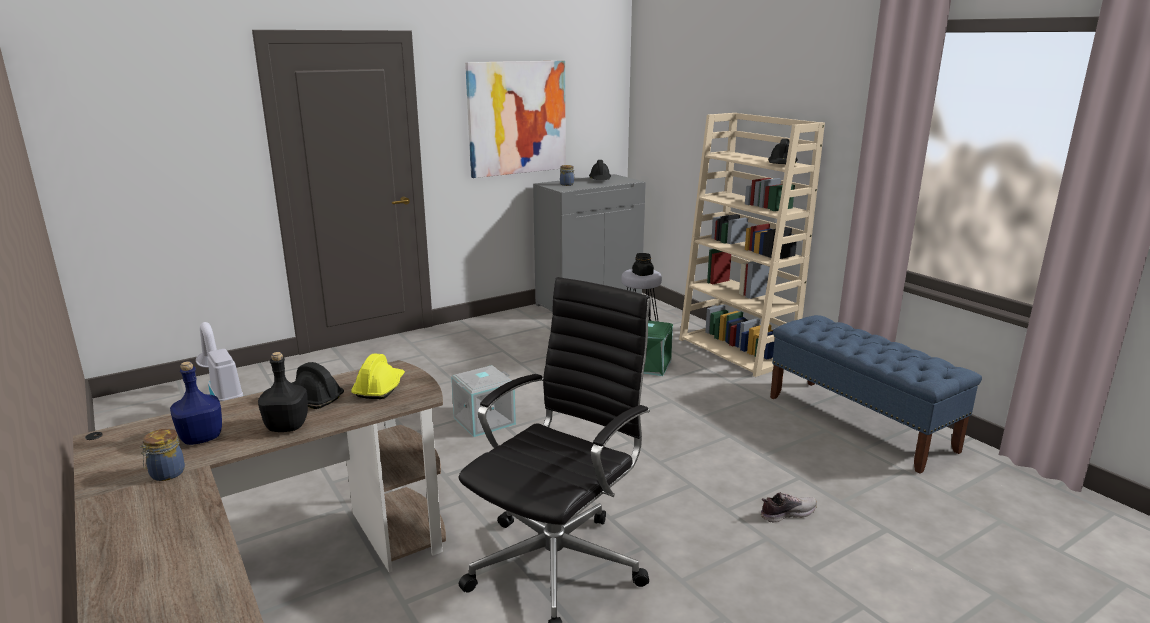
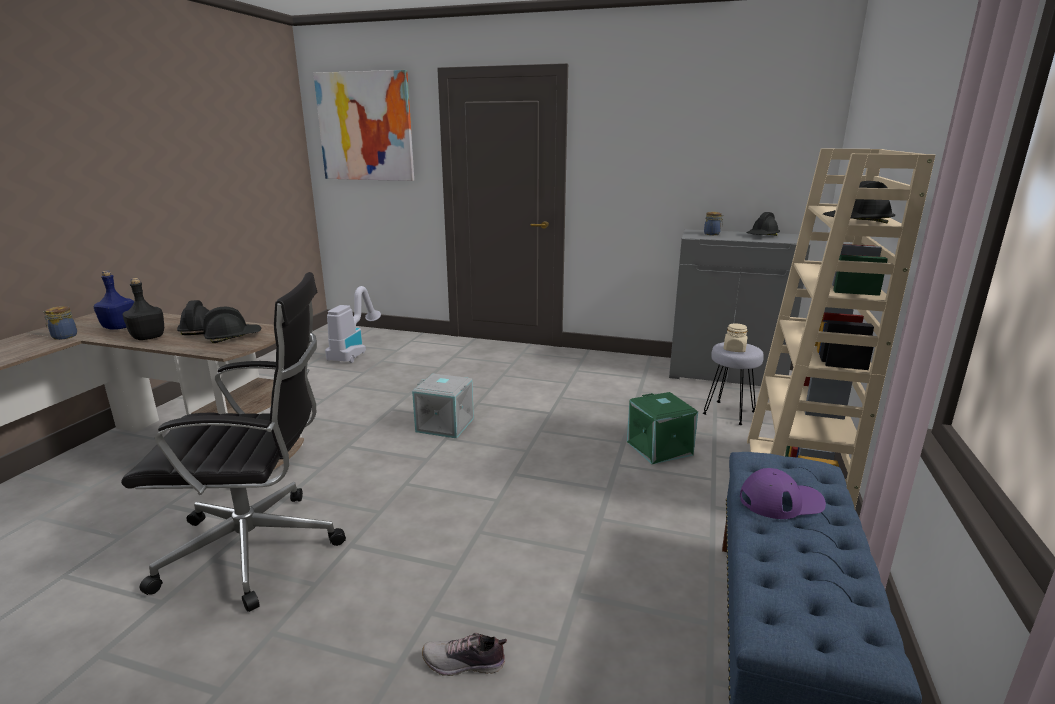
camera: 50 degrees right, 0 degrees up
yellow hard hat [351,354,405,399] -> black hard hat [203,307,262,343]
picture [465,61,566,178] -> picture moved to [313,70,414,181]
black jar [632,253,654,276] -> beige jar [723,323,748,352]
shoe [761,492,817,522] -> shoe turned 150 degrees clockwise [422,633,507,676]
none -> purple cap [740,468,826,519]

